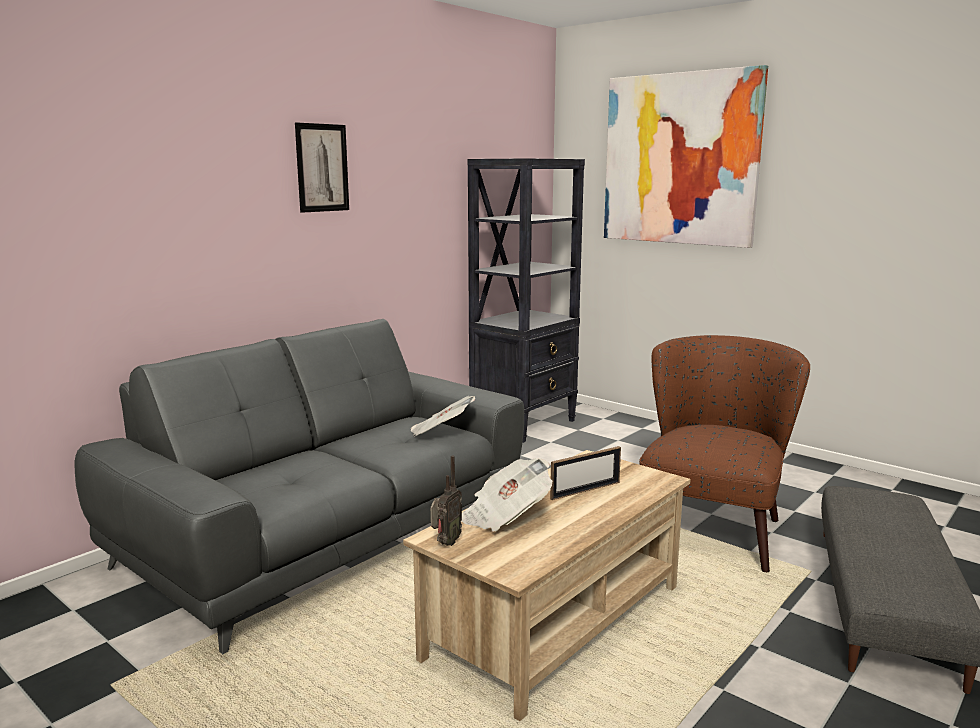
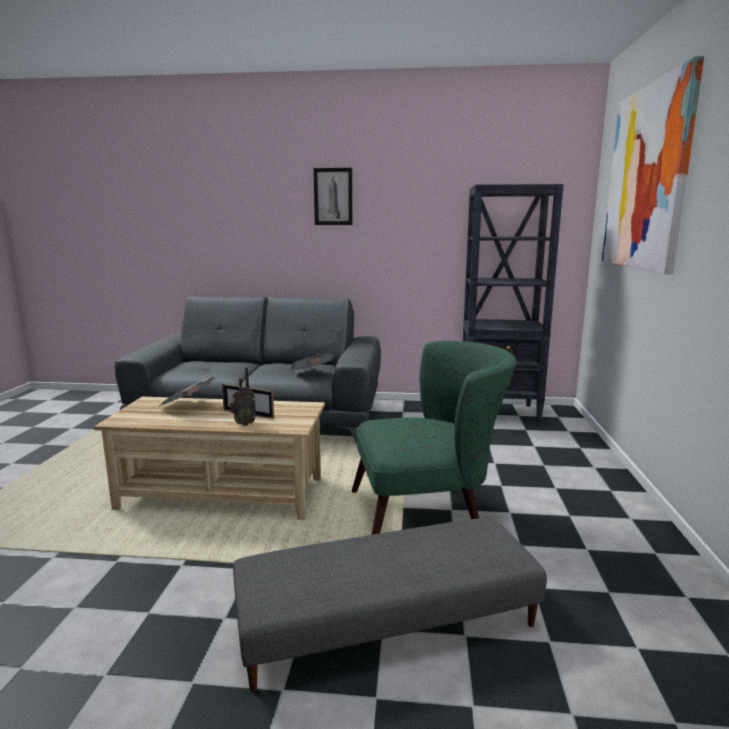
camera: 55 degrees right, 0 degrees up
radio [430,455,462,546] -> radio moved to [230,367,256,426]
brown armchair [639,335,810,572] -> green armchair [352,341,517,535]

